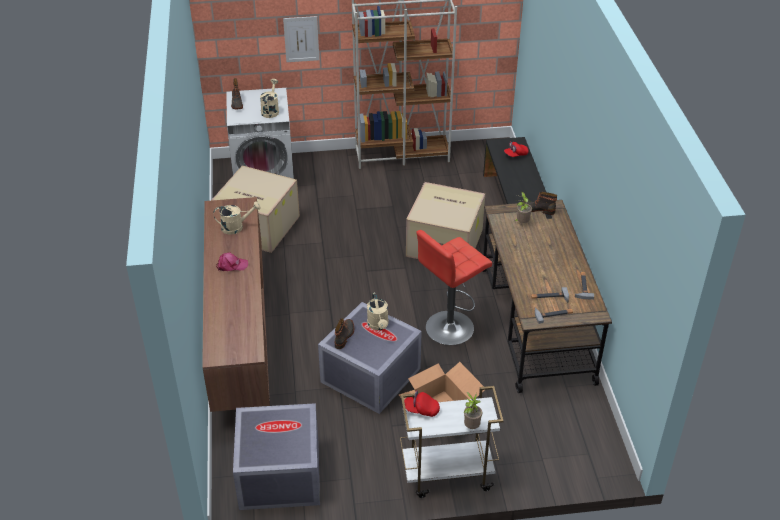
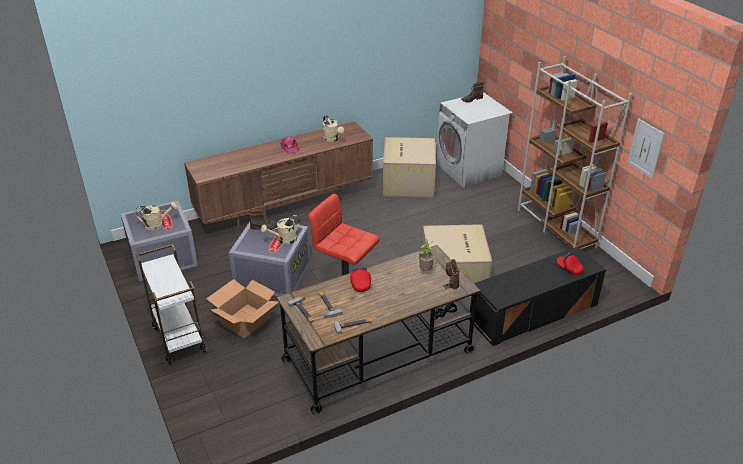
camera: 70 degrees right, 5 degrees down
beige watering can [260,79,279,118] -> beige watering can moved to [136,202,177,231]
picture [283,16,319,62] -> picture moved to [627,118,665,179]
red cap [404,390,440,417] -> red cap moved to [350,266,371,292]
potted plant [464,392,482,429] -> none

